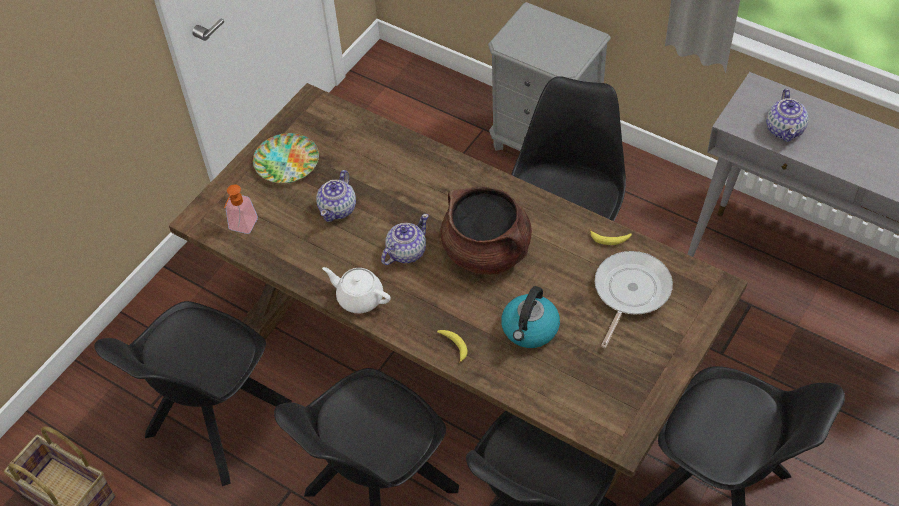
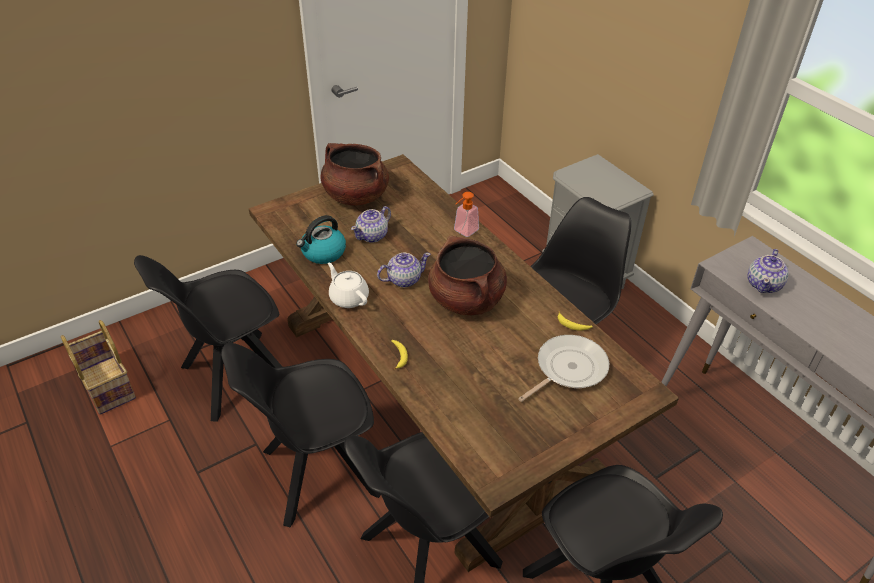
camera: 20 degrees right, 10 degrees down
soap dispenser [224,184,258,234] -> soap dispenser moved to [454,192,479,237]
plate [253,133,319,183] -> brown cooking pot [320,143,389,206]
kettle [501,286,560,348] -> kettle moved to [296,215,346,264]

